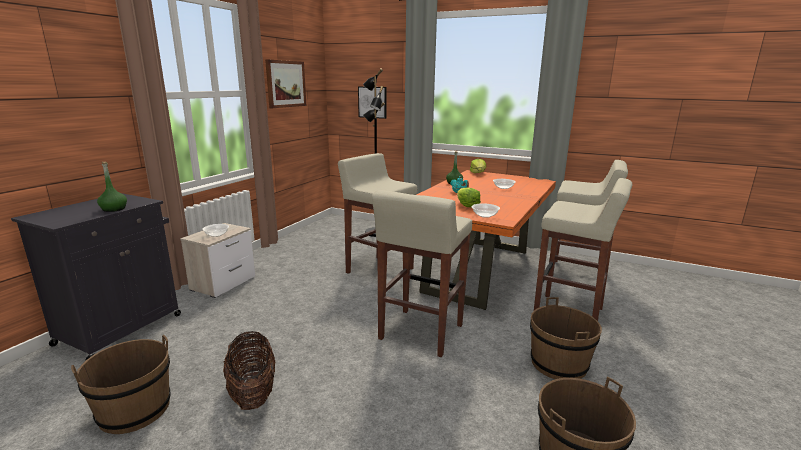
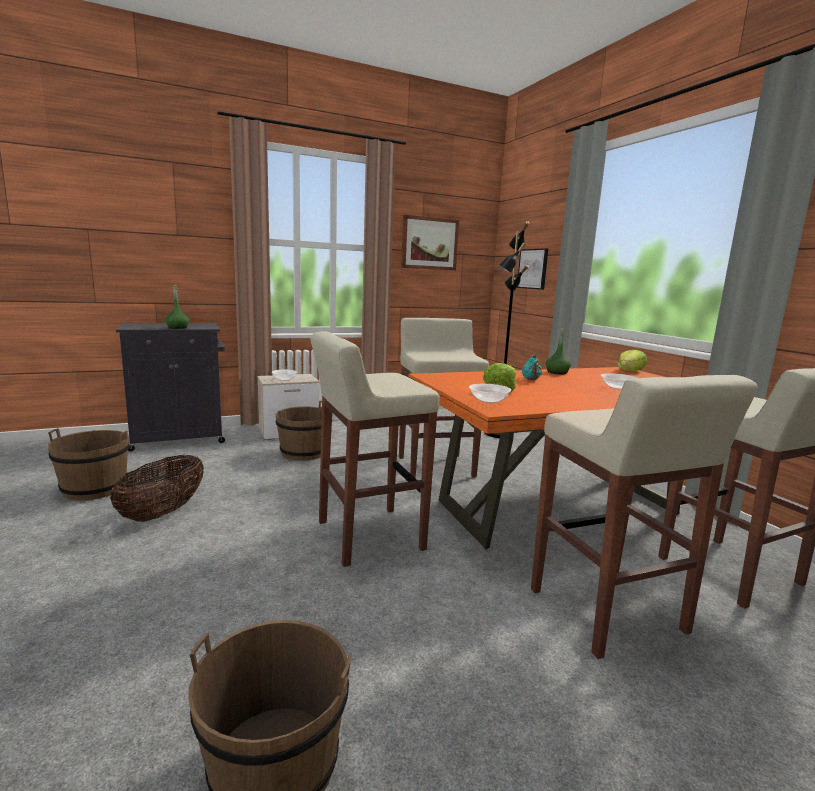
camera: 40 degrees right, 5 degrees down
brown bucket [530,297,602,379] -> brown bucket moved to [275,401,322,461]

